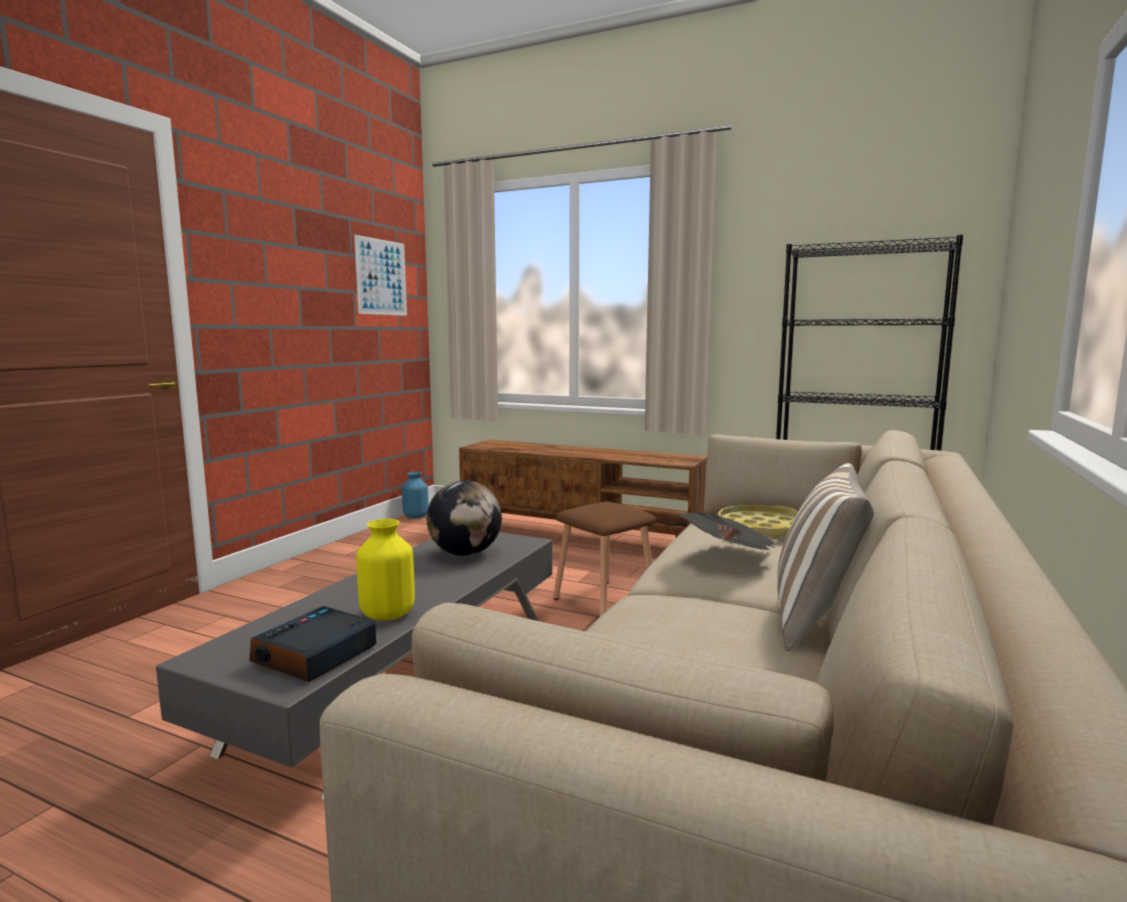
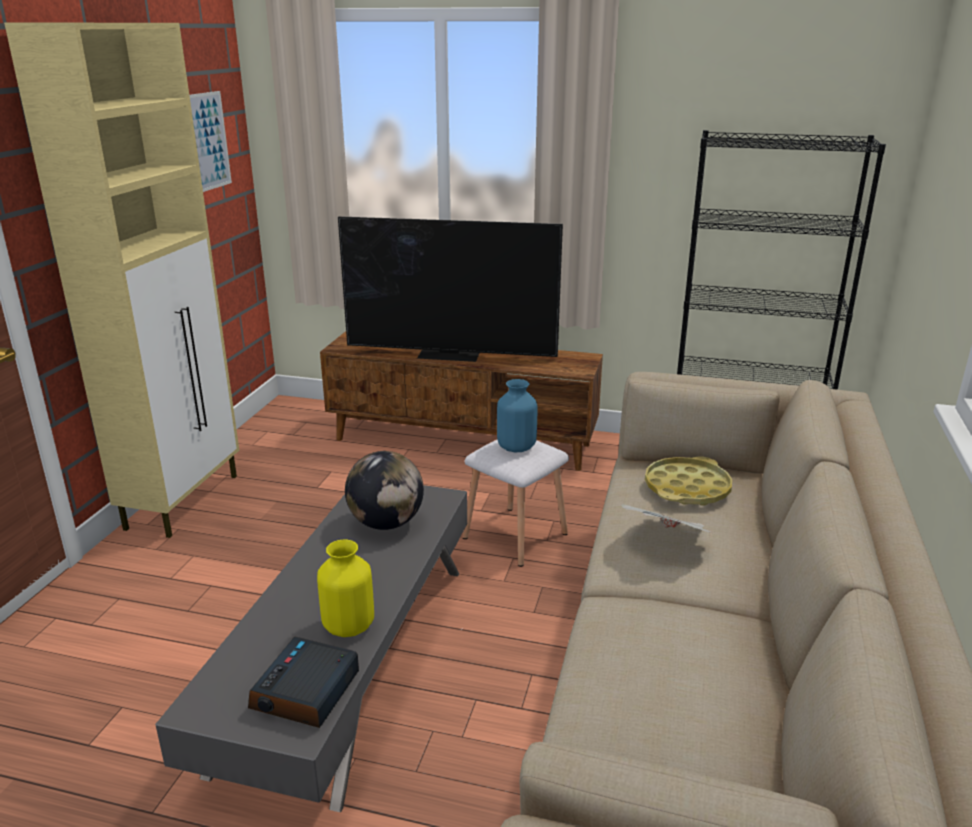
camera: 10 degrees left, 15 degrees up
blue vase [402,472,429,518] -> blue vase moved to [497,379,537,452]
brown stool [553,502,656,617] -> white stool [463,440,569,567]
pillow [777,463,874,651] -> none
none -> beige cabinet [4,23,239,538]
none -> television [338,216,563,362]

